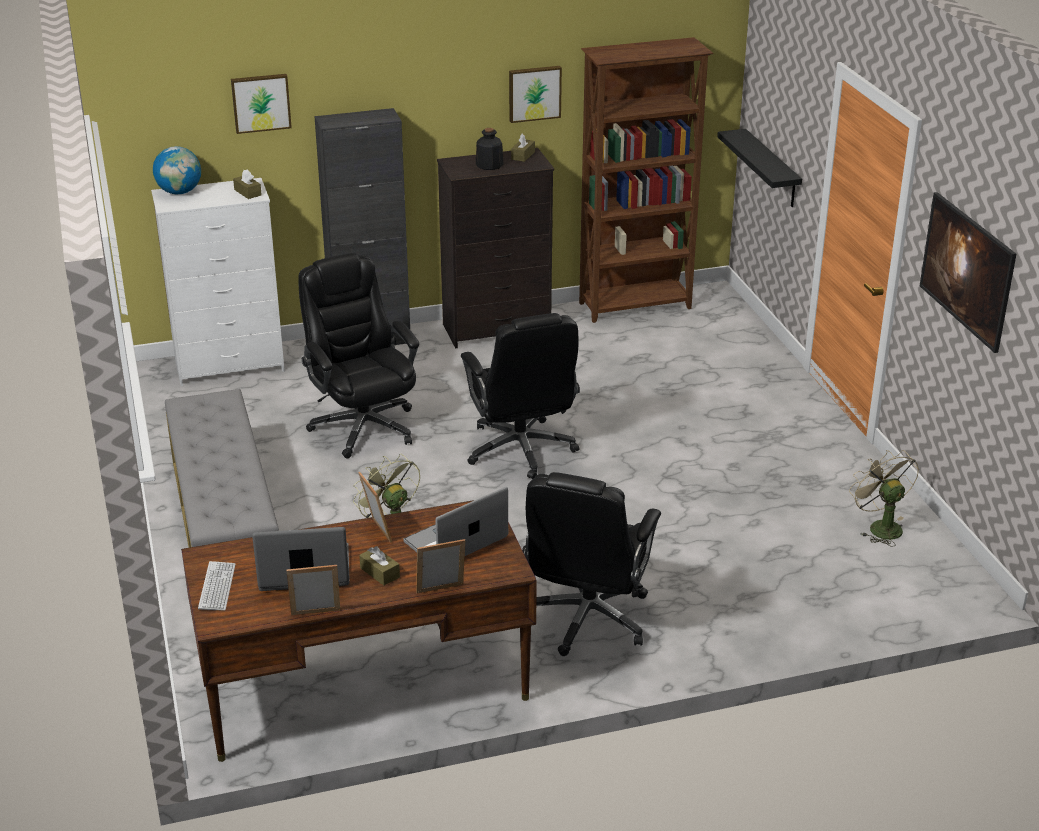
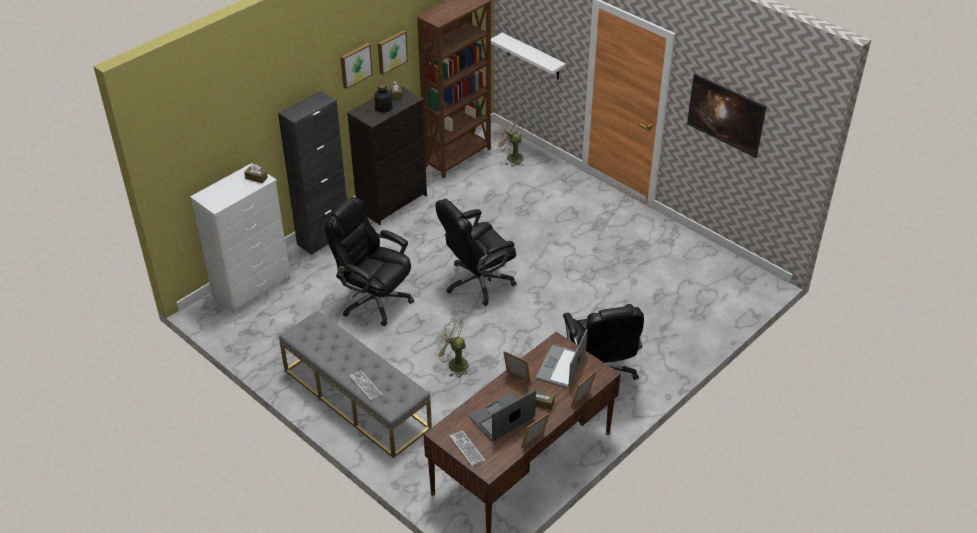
camera: 30 degrees left, 10 degrees up
globe [153,146,201,194] -> none
picture [231,74,292,134] -> picture moved to [341,43,373,89]
black office chair [461,313,580,479] -> black office chair turned 105 degrees clockwise [435,199,517,306]
black shelf [717,129,802,207] -> white shelf [491,32,566,80]
beige fan [849,450,919,547] -> beige fan moved to [495,117,524,167]
none -> keyboard [349,371,383,401]

